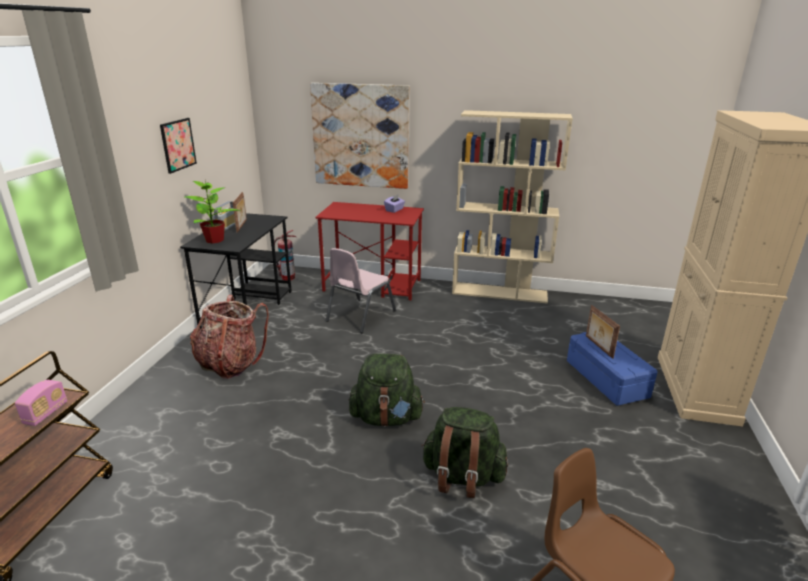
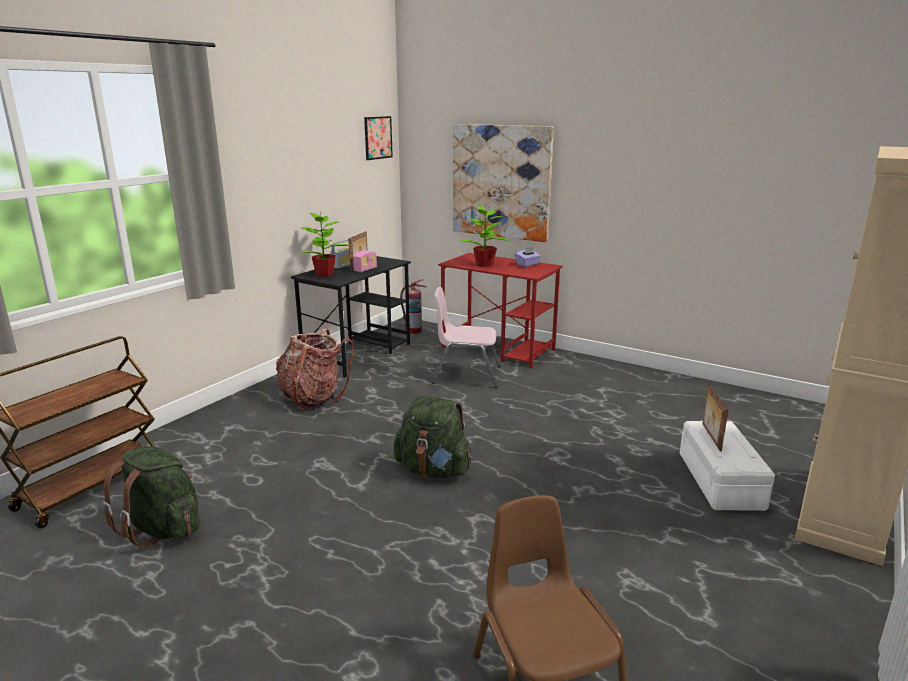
camera: 20 degrees right, 5 degrees down
radio [15,380,67,426] -> radio moved to [353,250,377,272]
picture [160,118,197,174] -> picture moved to [364,116,393,160]
pink chair [326,248,396,333] -> pink chair turned 45 degrees clockwise [432,287,501,388]
green backpack [421,407,508,498] -> green backpack moved to [102,446,200,548]
beige bookcase [452,110,573,304] -> none
blue storage box [567,332,658,406] -> white storage box [680,420,775,511]
none -> potted plant [461,206,510,267]

